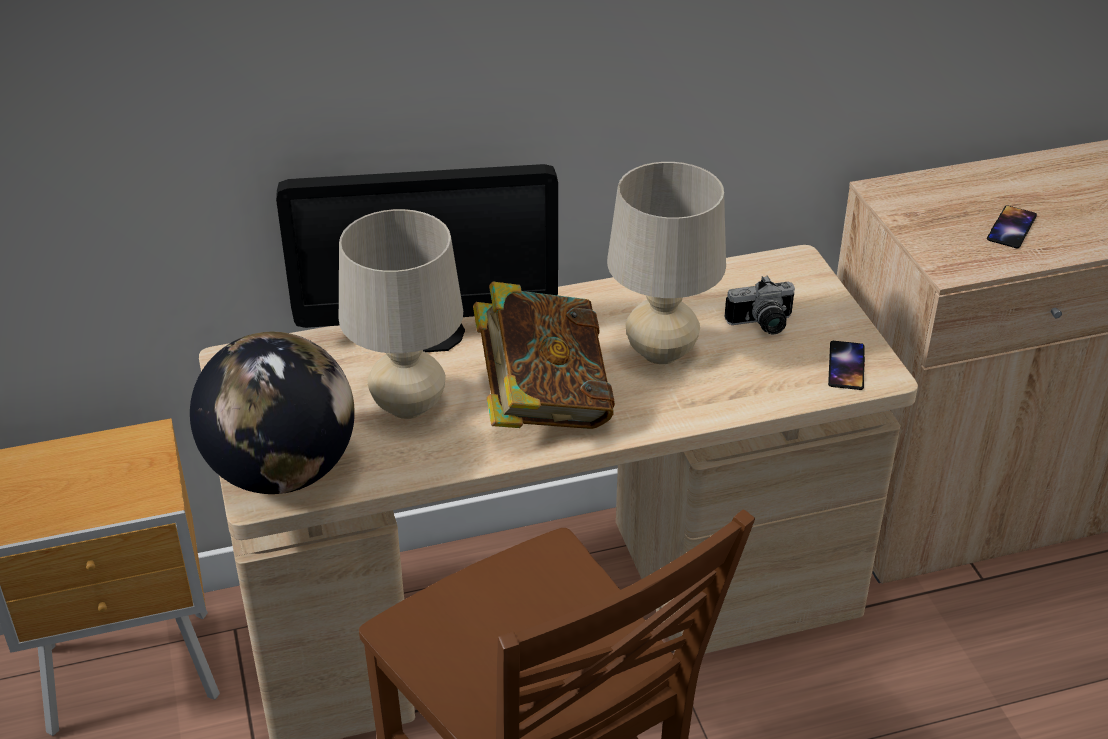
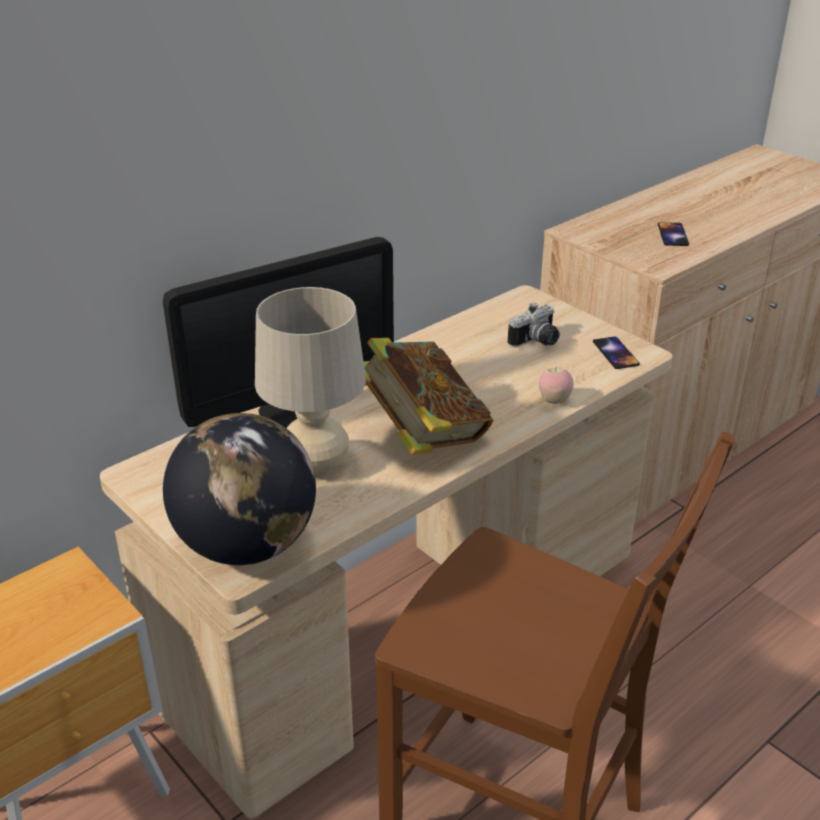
camera: 25 degrees left, 5 degrees down
beige table lamp [607,162,726,364] -> none
none -> apple [539,366,574,404]

